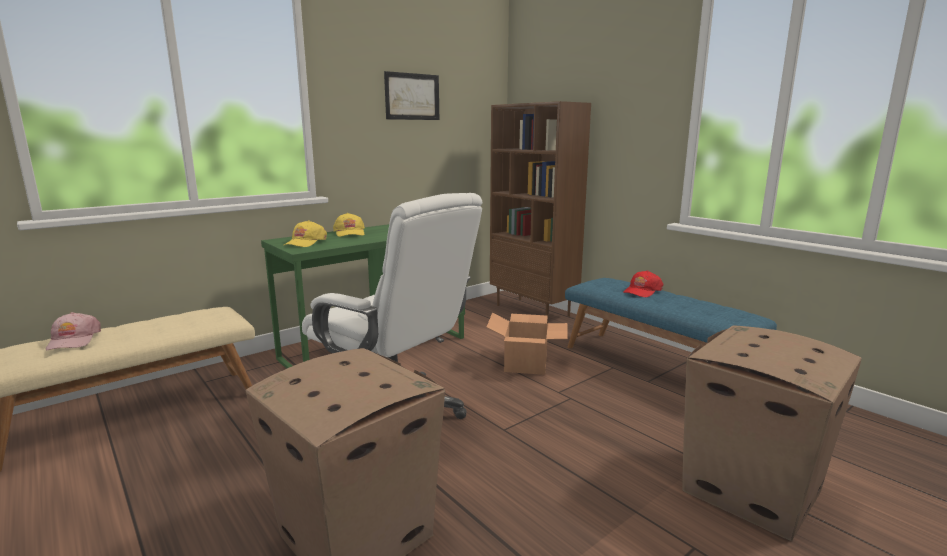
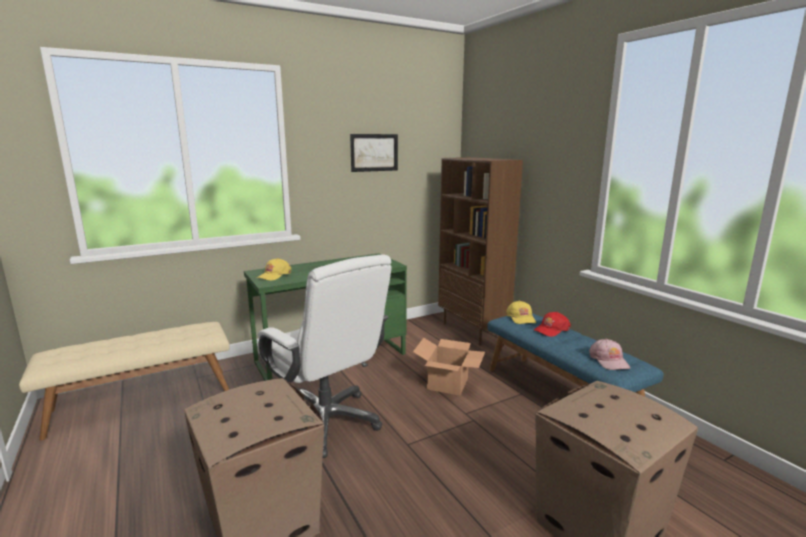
camera: 10 degrees right, 0 degrees up
pink cap [45,312,101,350] -> pink cap moved to [589,339,630,370]
yellow cap [333,213,365,237] -> yellow cap moved to [506,301,536,324]

